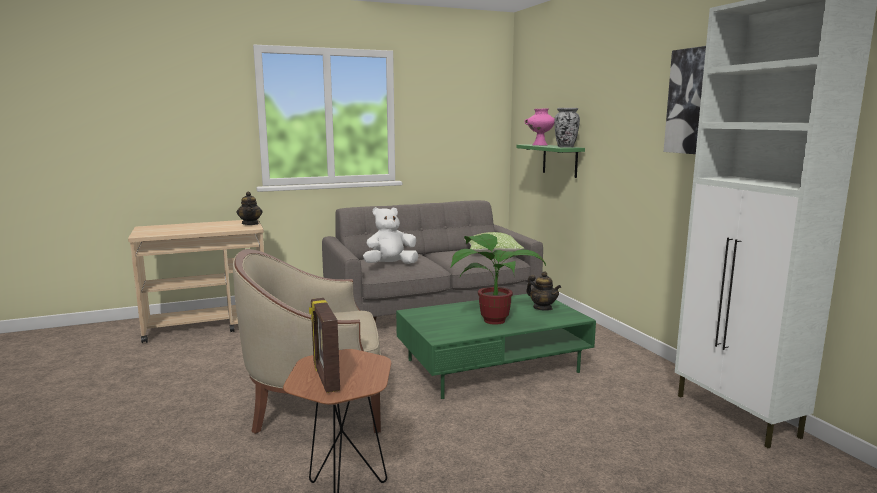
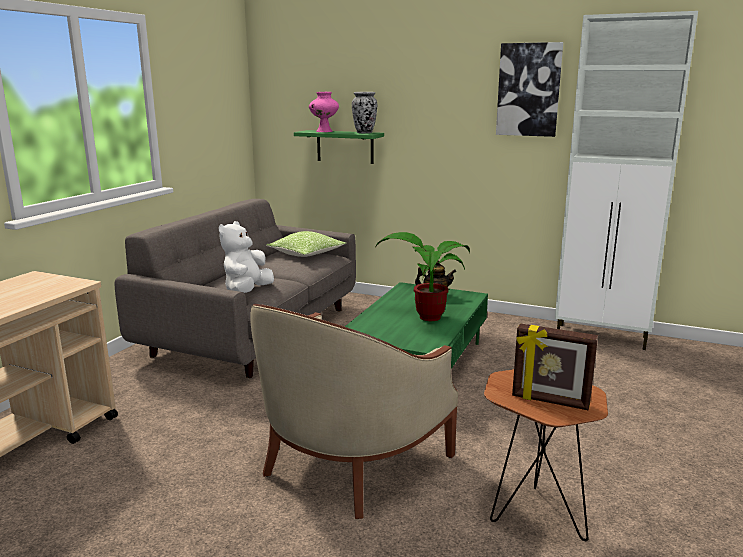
camera: 45 degrees left, 5 degrees up
teapot [237,192,262,225] -> none

